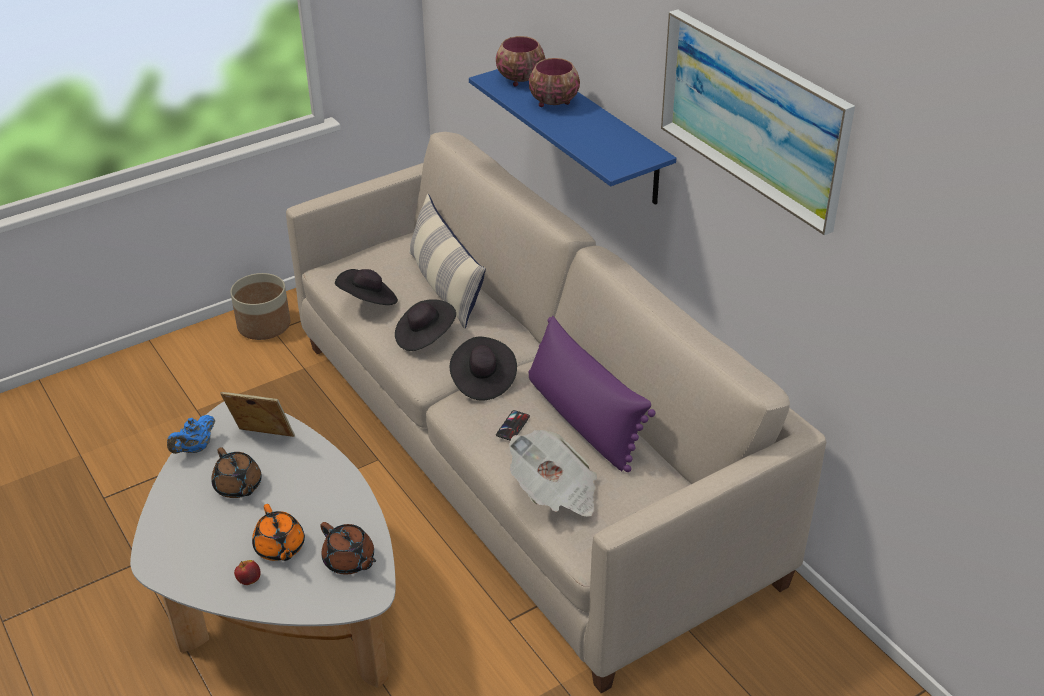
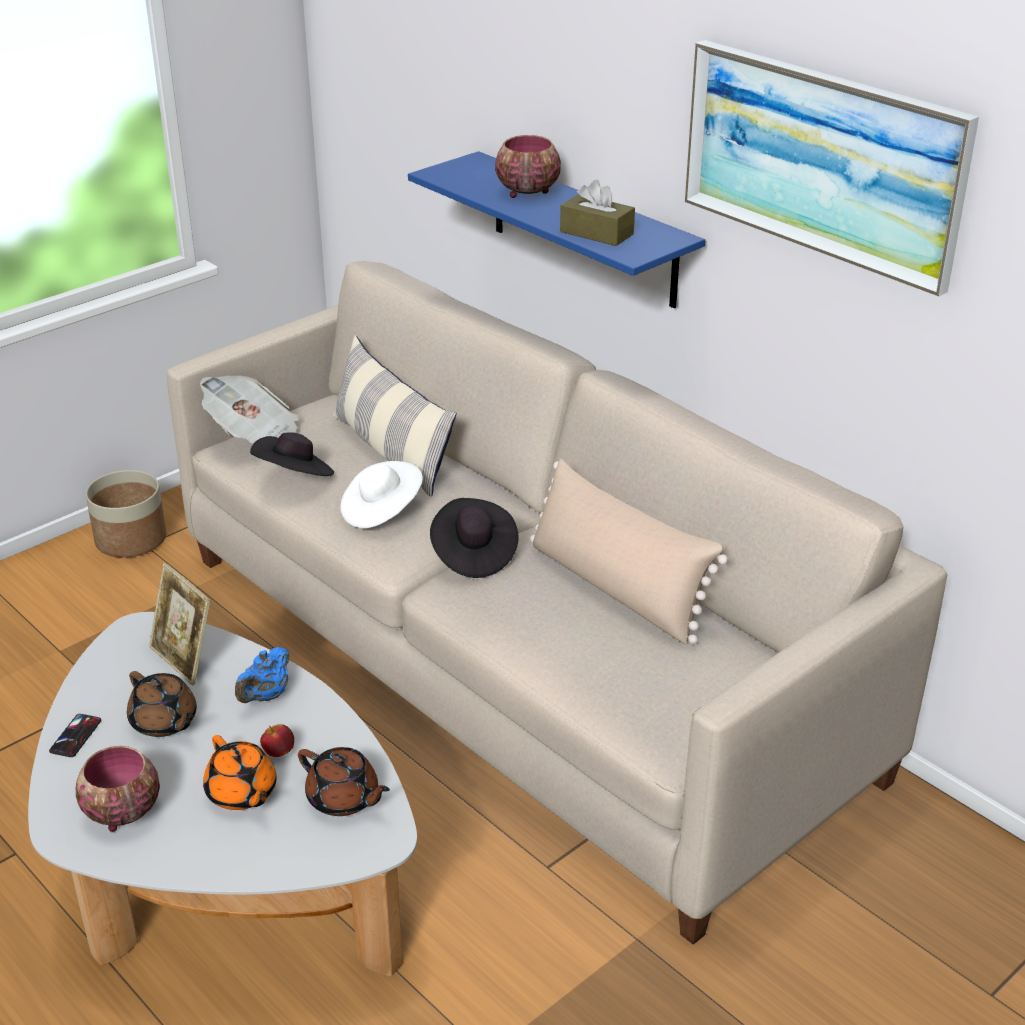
camera: 10 degrees left, 5 degrees down
blue teapot [167,415,216,454] -> blue teapot moved to [235,647,289,703]
picture frame [220,392,295,437] -> picture frame turned 135 degrees counterclockwise [149,563,210,685]
apple [234,560,260,585] -> apple moved to [260,724,294,757]
black hat [395,299,456,351] -> white hat [341,461,423,528]
bowl [496,36,545,87] -> bowl moved to [76,746,160,832]
phone [496,410,530,441] -> phone moved to [49,714,101,757]
newspaper [509,430,597,517] -> newspaper moved to [200,376,299,444]
purple pillow [528,316,656,472] -> beige pillow [530,459,728,644]
none -> brown tissue box [560,180,635,246]

